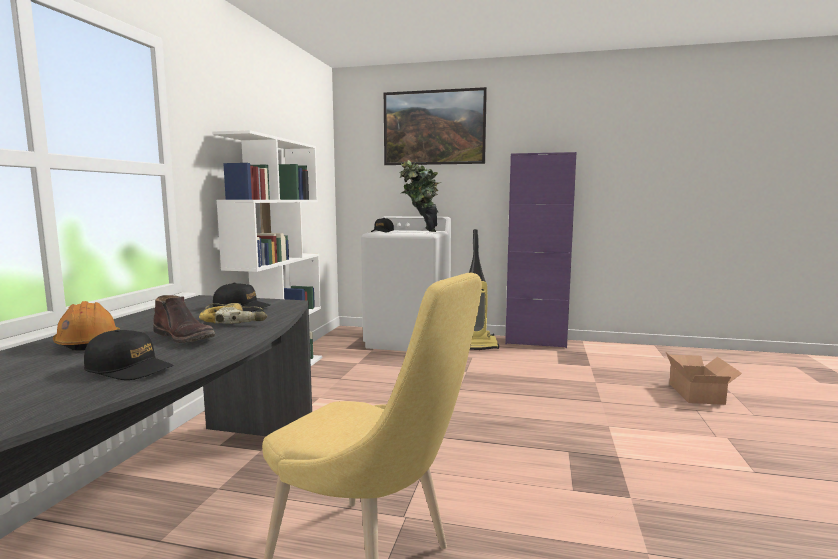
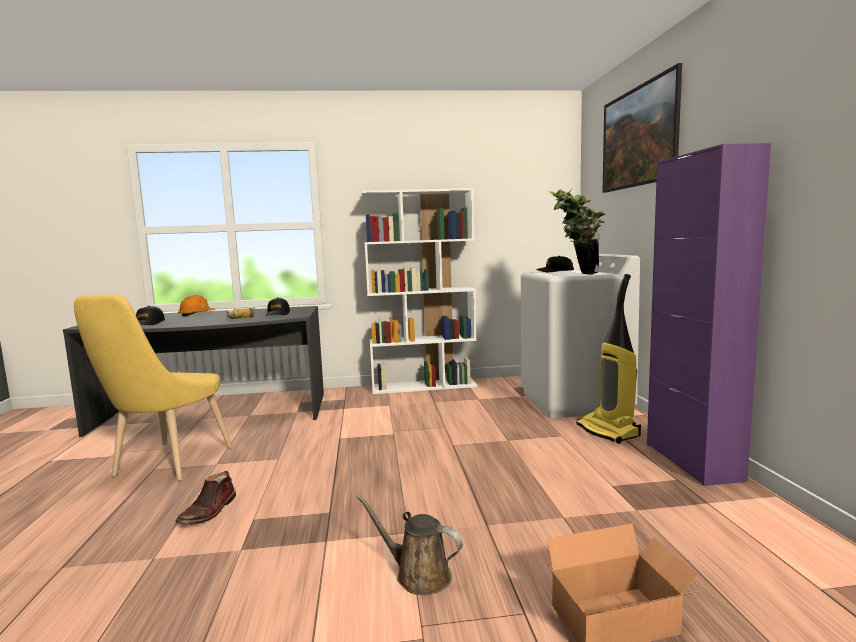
camera: 70 degrees right, 0 degrees up
brown boot [153,295,215,343] -> brown boot moved to [175,471,236,525]
none -> brown watering can [356,495,463,595]

